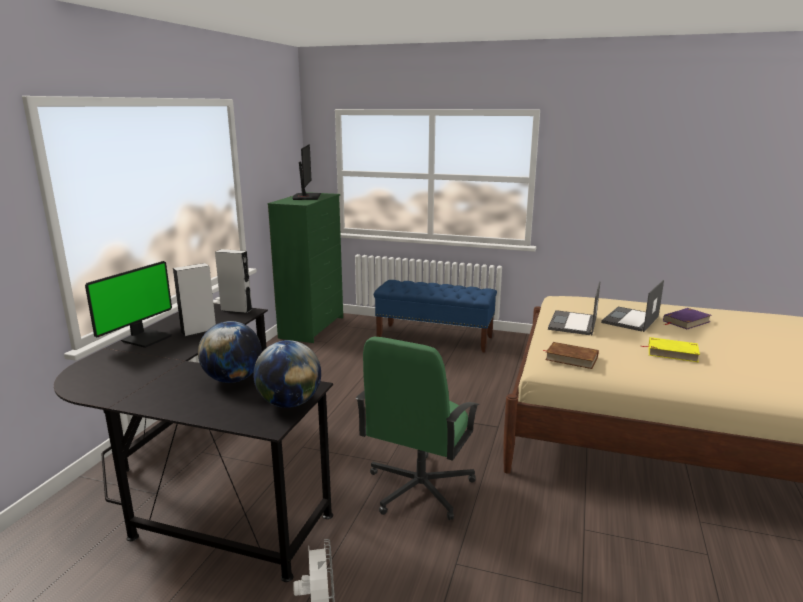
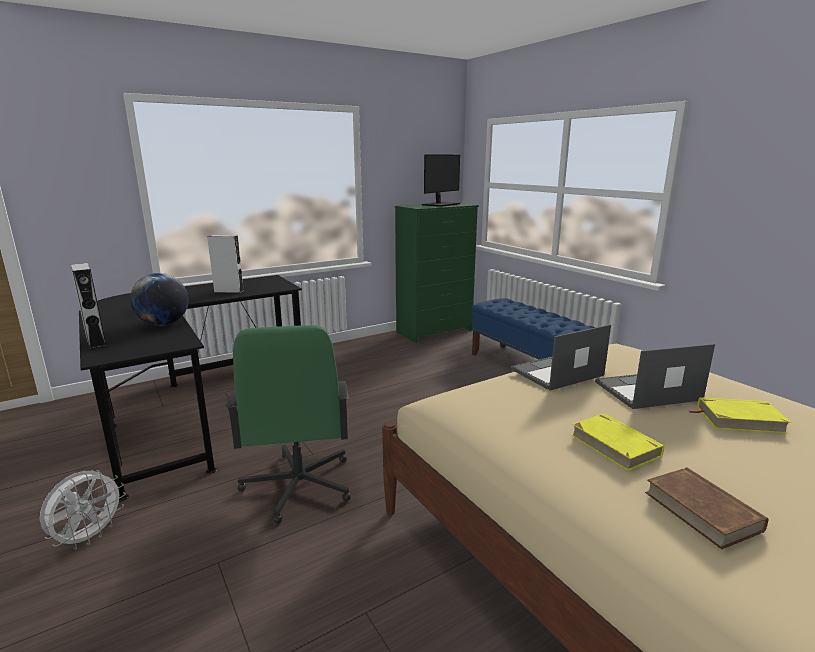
camera: 40 degrees right, 0 degrees up
monitor [85,261,172,348] -> none
grey speaker [215,249,253,313] -> grey speaker moved to [71,263,107,349]
globe [253,340,321,408] -> none
green office chair [356,337,480,520] -> green office chair turned 75 degrees counterclockwise [226,325,351,524]
brown book [542,342,599,369] -> brown book moved to [645,467,769,549]
purple book [663,308,711,329] -> yellow book [690,397,791,433]

